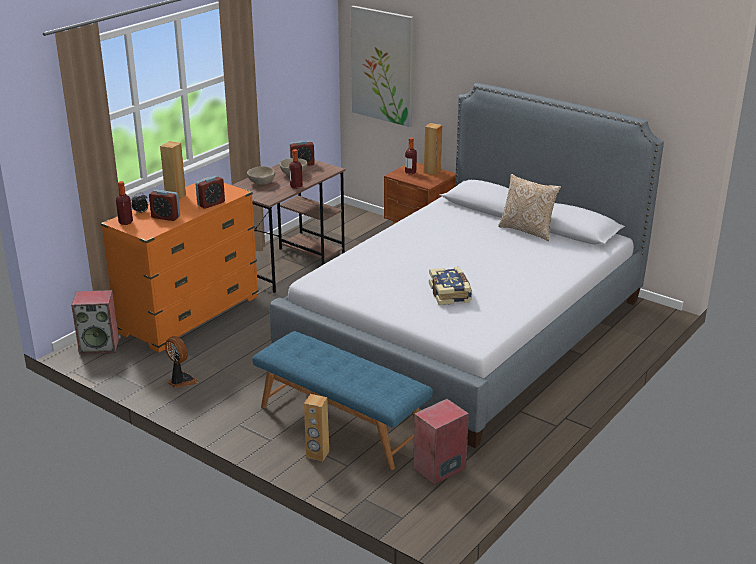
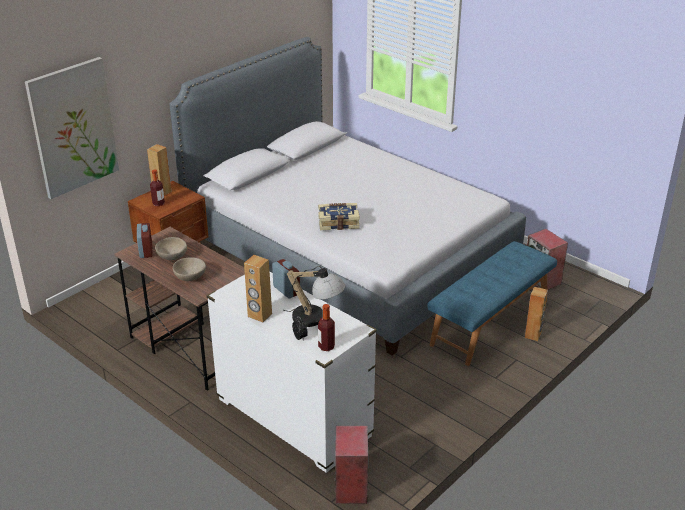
camera: 85 degrees left, 5 degrees up
orange dresser [101,177,259,352] -> white dresser [207,272,377,473]
alarm clock [149,190,180,221] -> table lamp [284,266,345,327]
fan [165,336,198,388] -> none
bottle [289,149,303,189] -> none
book [429,267,472,305] -> book moved to [318,203,360,230]
pillow [498,174,561,241] -> none

